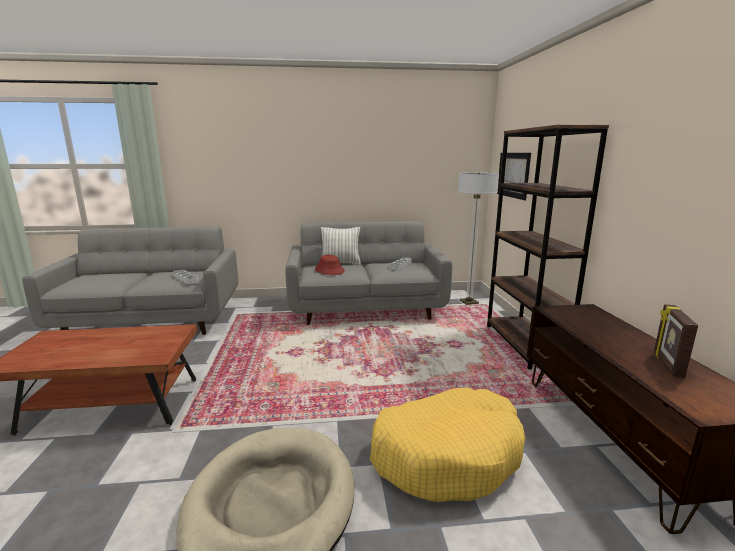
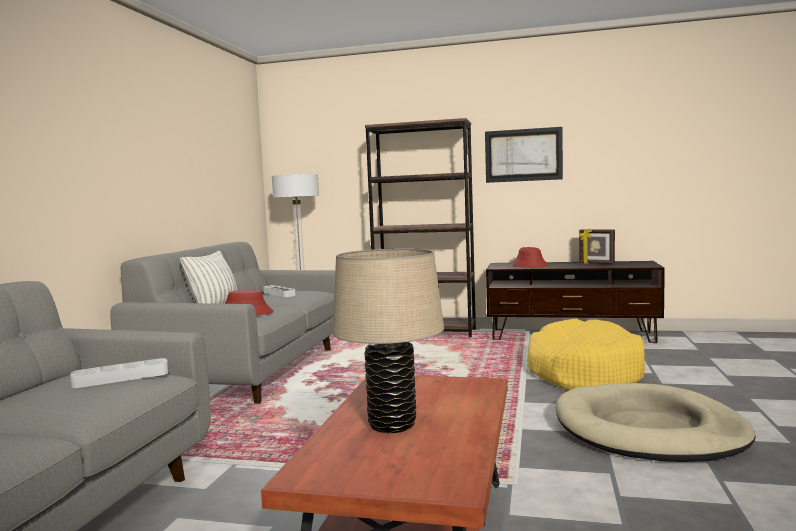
camera: 70 degrees left, 10 degrees down
picture [497,153,531,200] -> picture moved to [485,127,563,183]
none -> beige table lamp [332,248,444,433]
none -> red hat [512,247,548,268]

